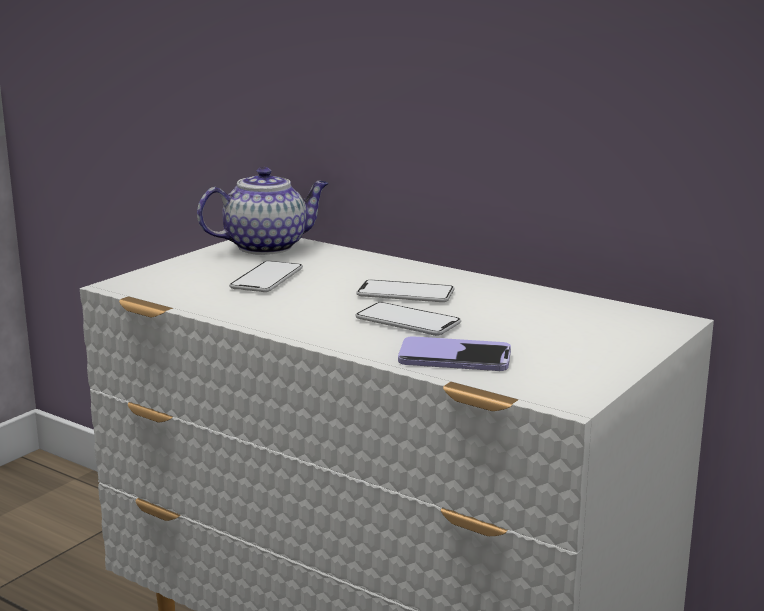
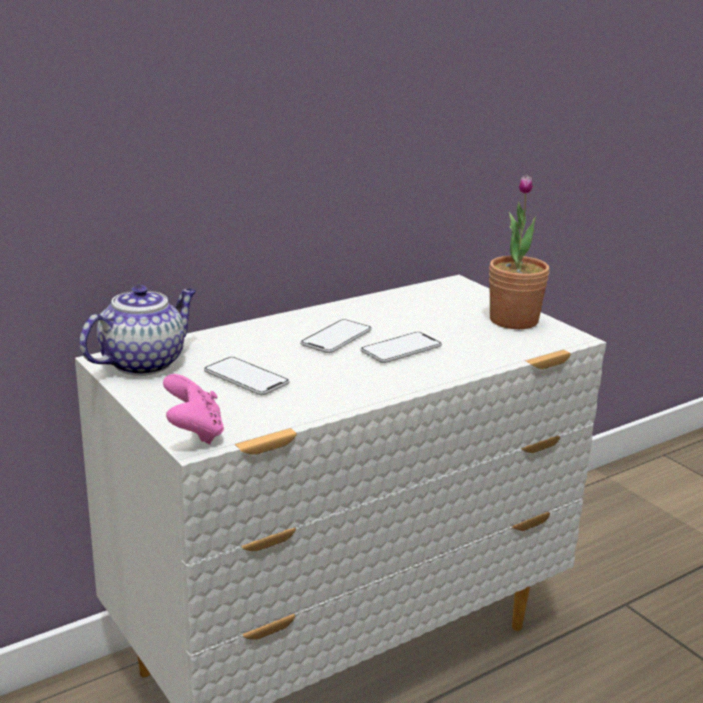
camera: 70 degrees left, 5 degrees up
teapot [197,167,329,255] -> teapot turned 45 degrees clockwise [79,285,196,376]
phone [398,336,511,371] -> none
none -> pink game controller [163,374,224,445]
none -> potted plant [489,174,550,329]

